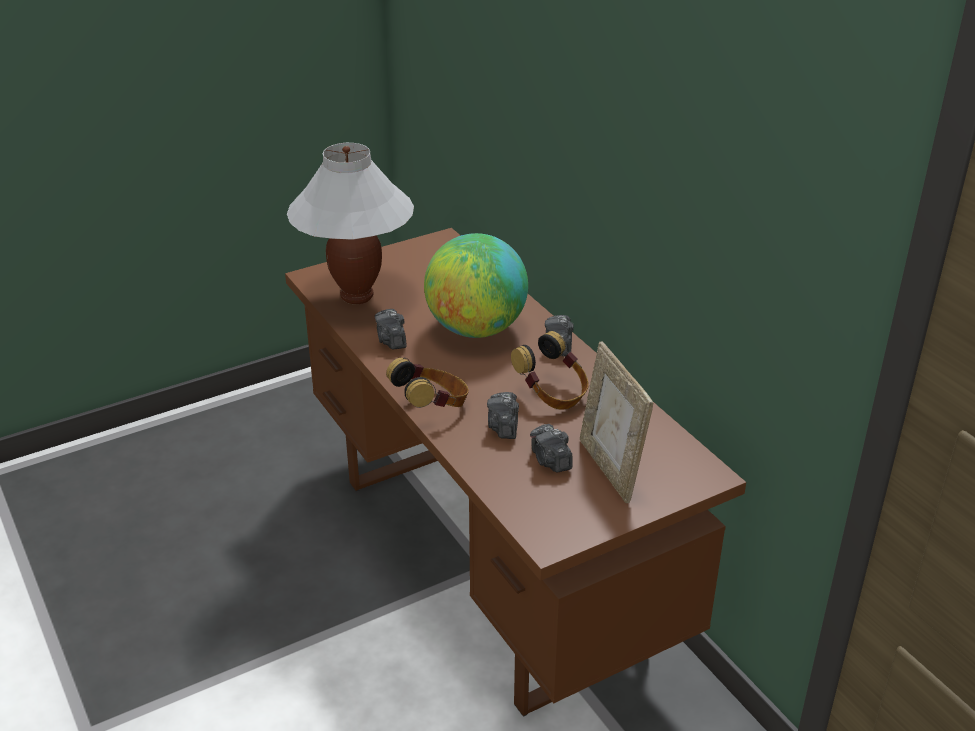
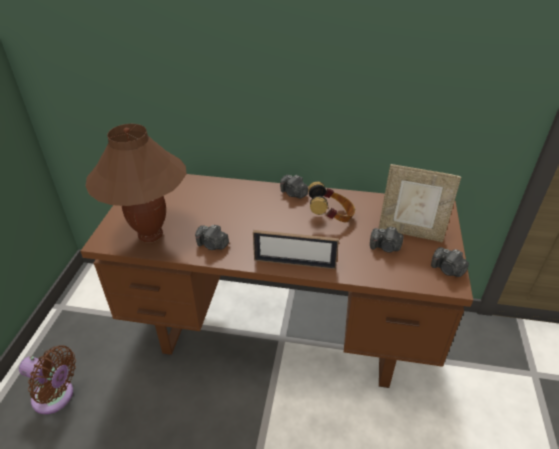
camera: 50 degrees left, 5 degrees up
white table lamp [287,143,414,304] -> brown table lamp [86,124,187,243]
headphones [386,358,469,408] -> picture frame [253,230,339,269]
globe [424,233,528,338] -> none
camera [487,392,519,439] -> camera moved to [431,247,469,277]
none -> brown fan [19,345,76,414]

